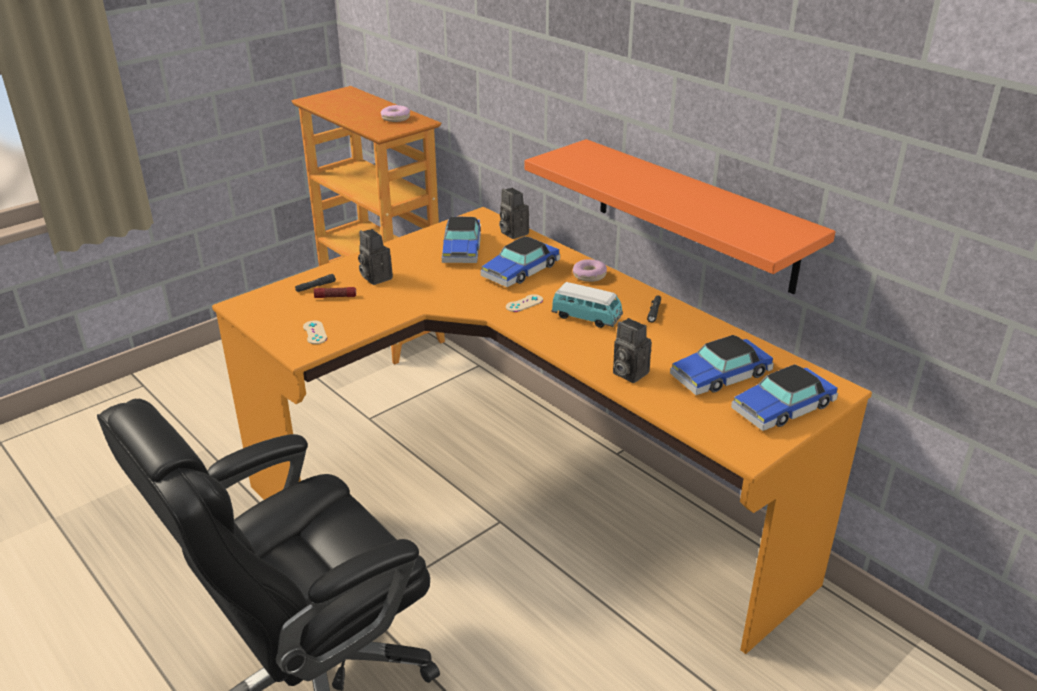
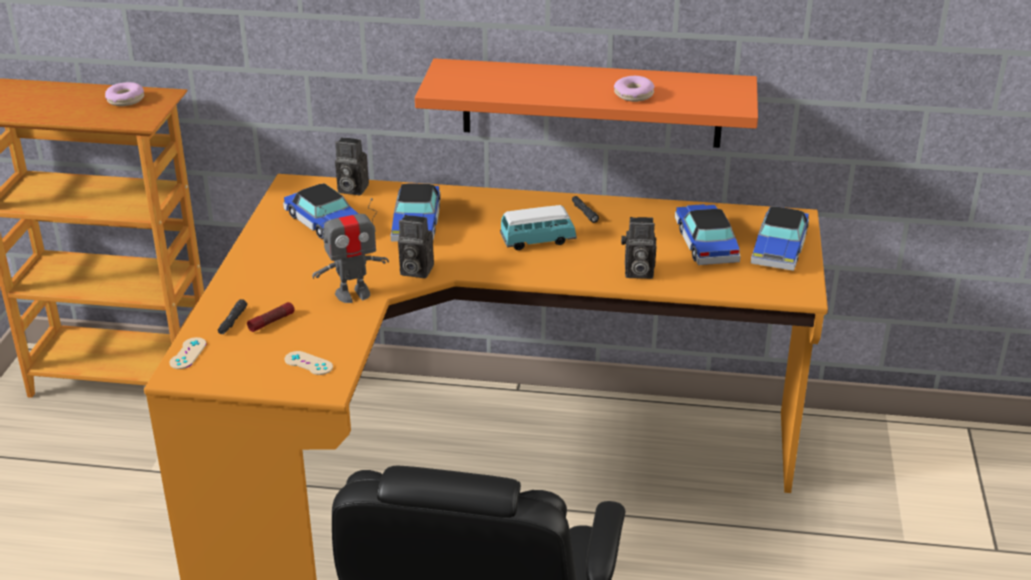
camera: 40 degrees left, 0 degrees up
camera [358,229,393,285] -> camera moved to [398,215,434,278]
beige game controller [506,294,543,312] -> beige game controller moved to [170,337,206,369]
donut [573,259,607,282] -> donut moved to [614,76,654,102]
toy car [670,335,774,395] -> toy car turned 150 degrees clockwise [675,204,741,265]
none -> toy robot [312,198,389,303]

